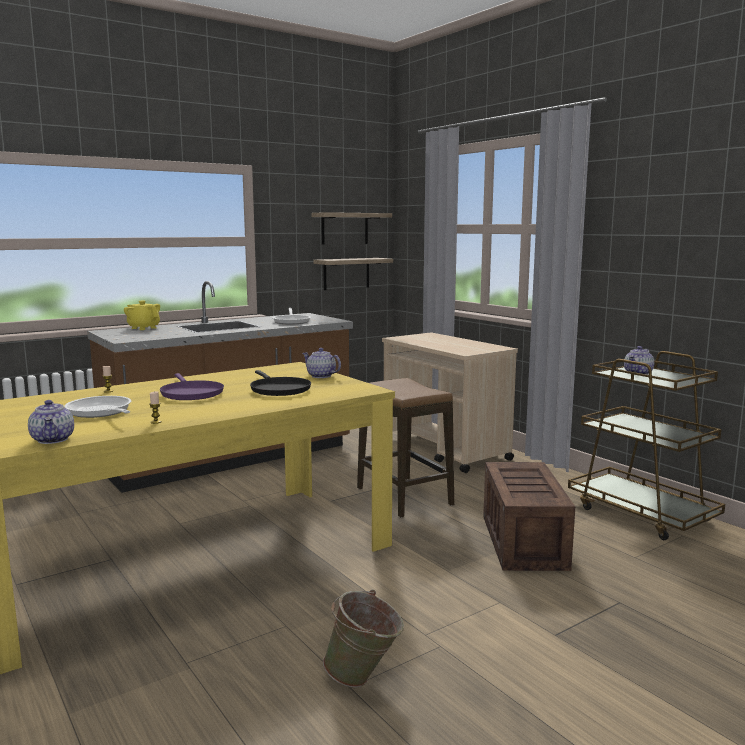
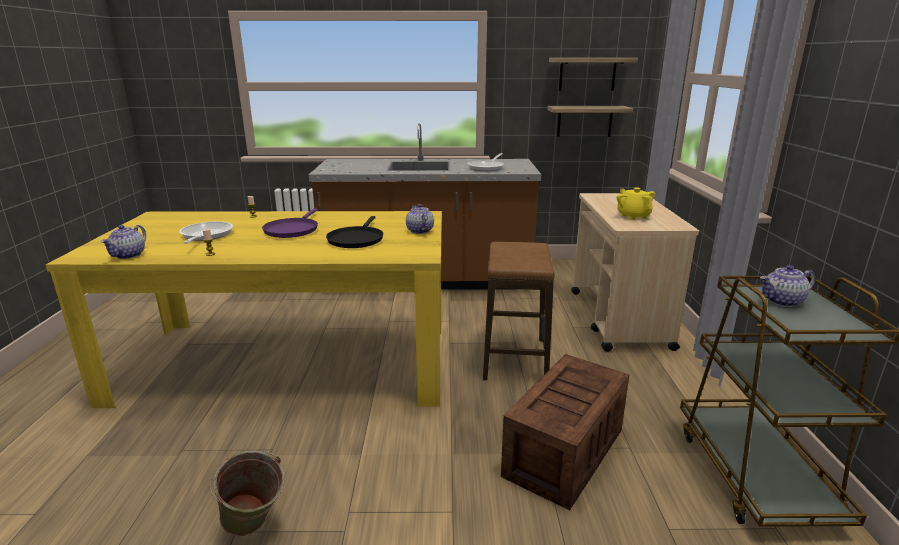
camera: 35 degrees right, 10 degrees up
yellow teapot [124,301,160,330] -> yellow teapot moved to [617,187,655,220]

